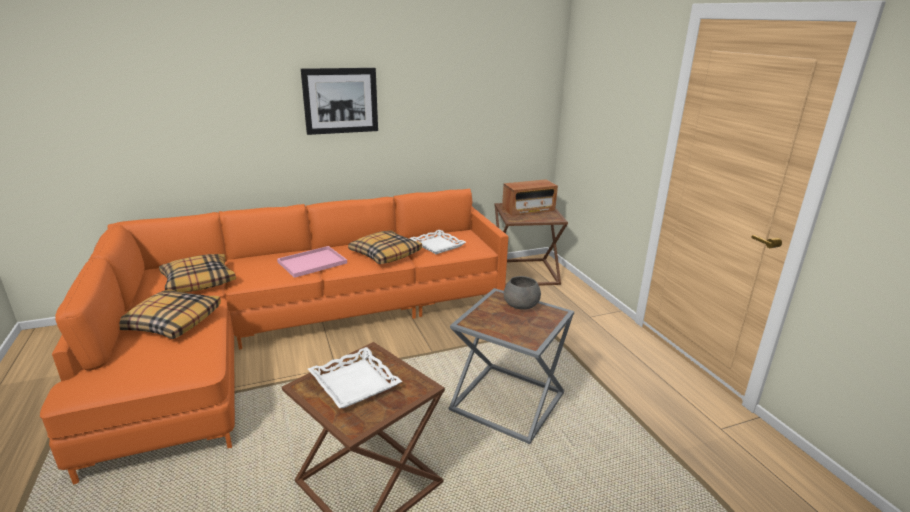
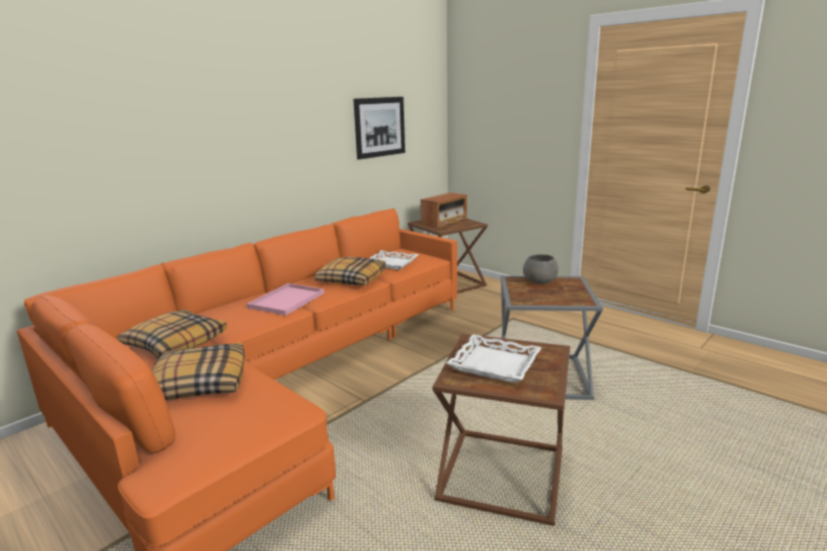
camera: 25 degrees left, 5 degrees down
picture [301,68,378,135] -> picture moved to [353,97,405,160]

